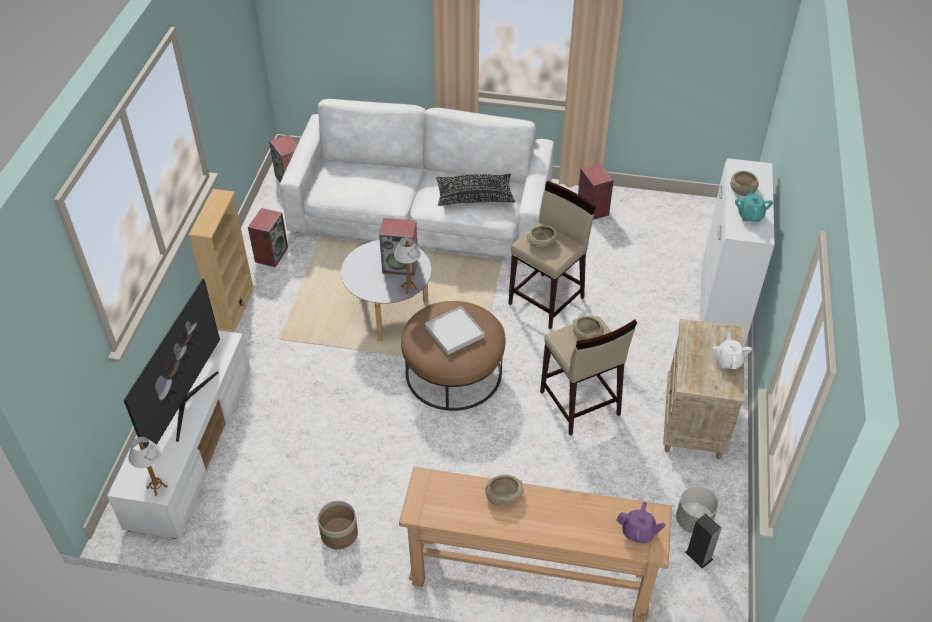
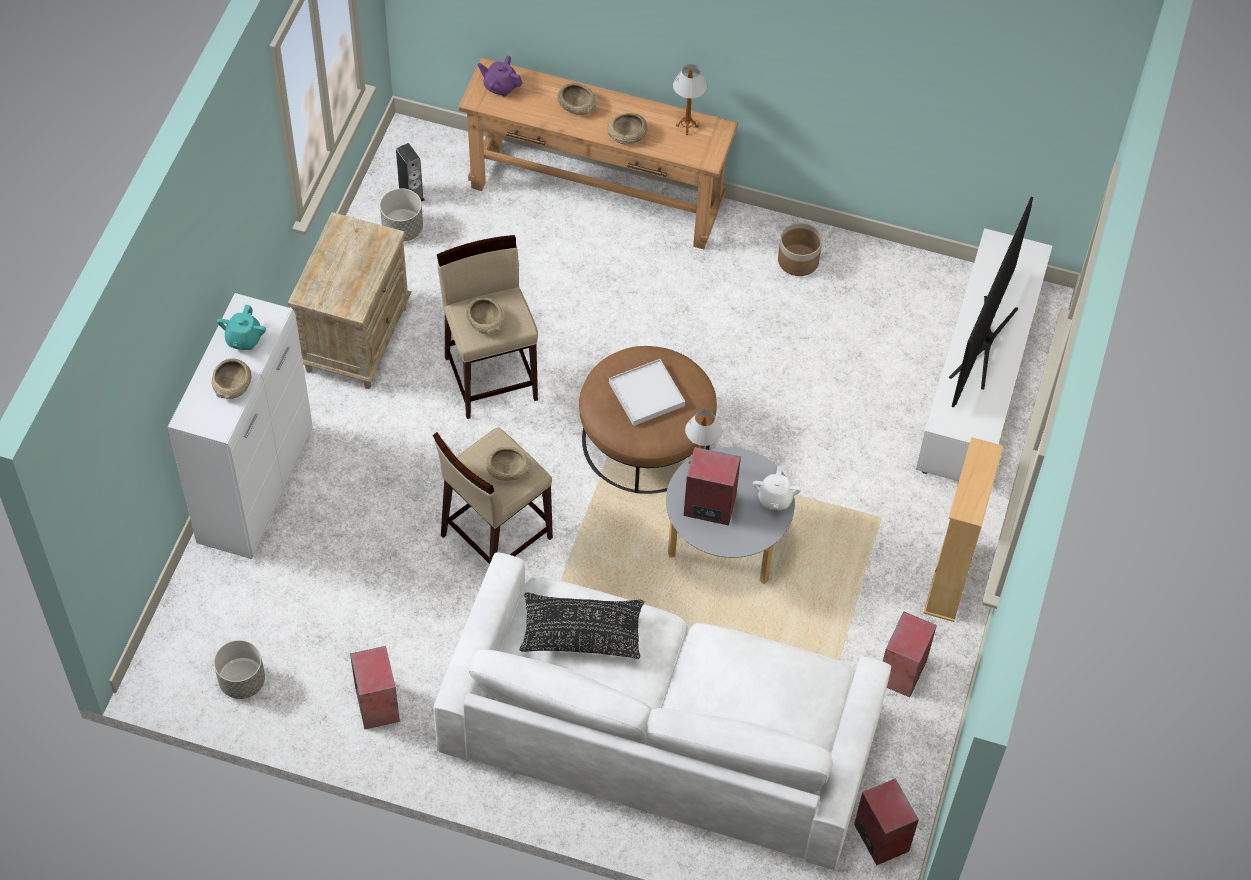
camera: 175 degrees left, 10 degrees up
table lamp [128,437,167,496] -> table lamp moved to [673,64,707,135]
white teapot [713,332,752,369] -> white teapot moved to [753,466,801,510]
none -> grey planter [214,640,265,699]
none -> beige bowl [557,83,597,115]

